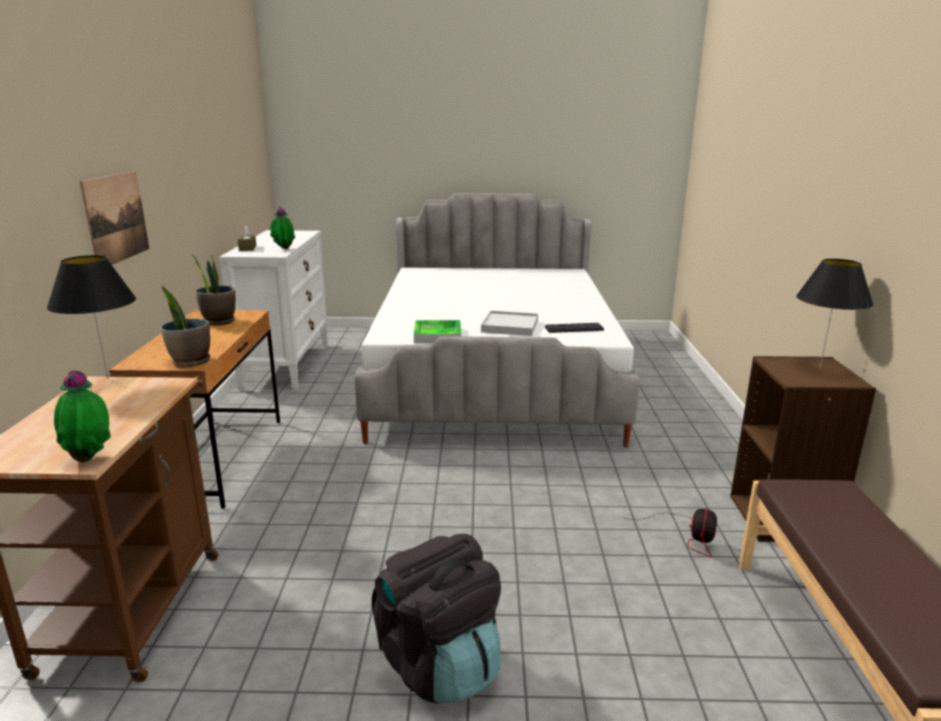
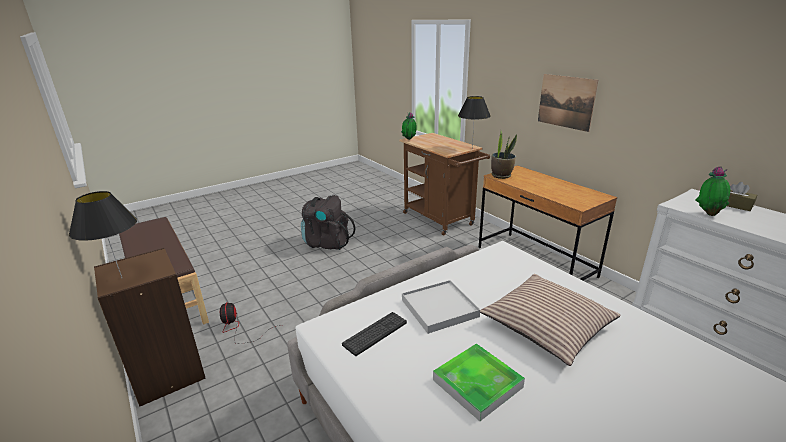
camera: 145 degrees right, 5 degrees up
potted plant [192,254,236,325] -> none
tray [414,320,461,343] -> tray moved to [433,343,525,421]
none -> pillow [480,274,621,366]

